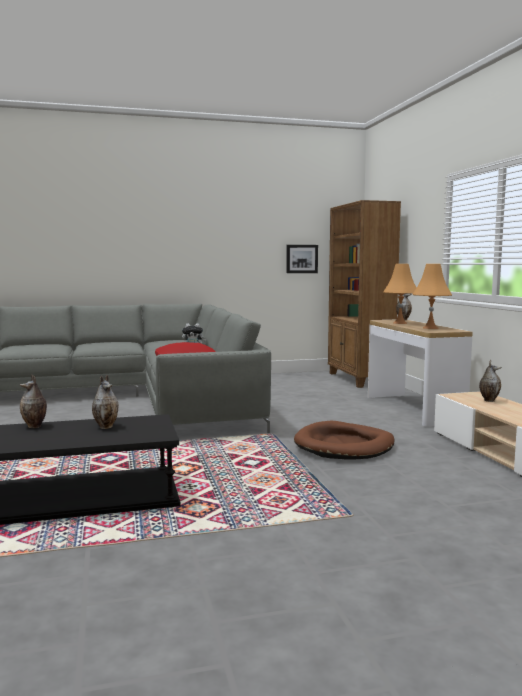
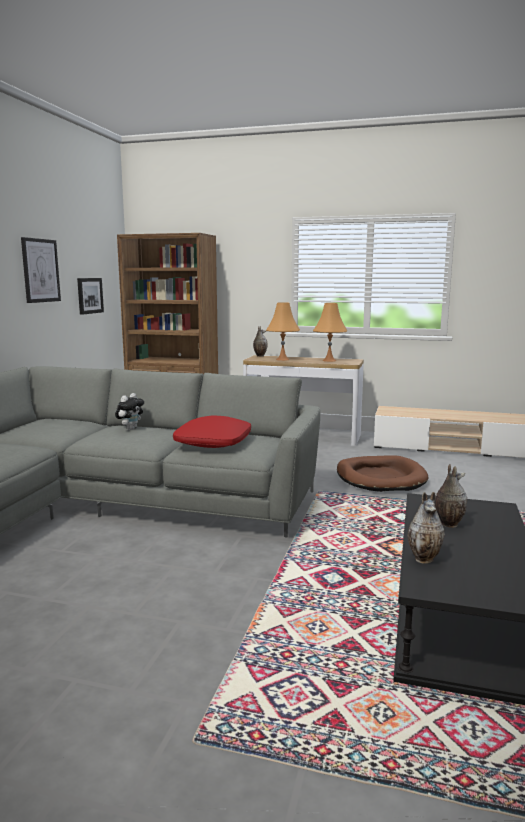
camera: 60 degrees left, 5 degrees up
vase [479,360,501,402] -> none
none -> picture [21,237,61,303]

